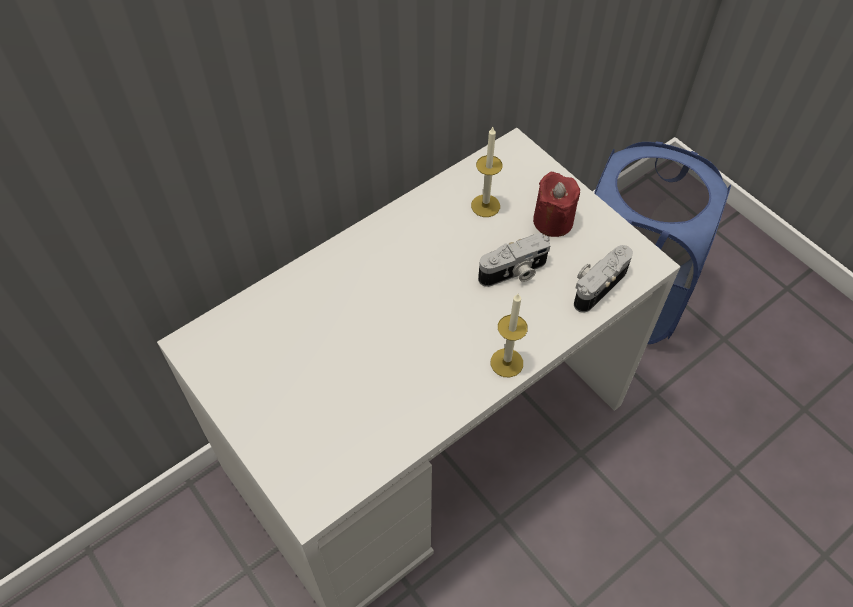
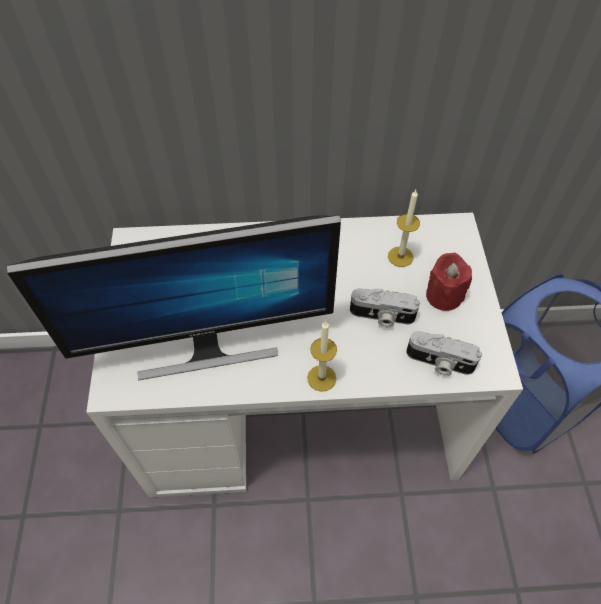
camera: 35 degrees right, 0 degrees up
camera [574,245,633,313] -> camera turned 150 degrees counterclockwise [406,331,482,376]
none -> monitor [7,215,341,380]

